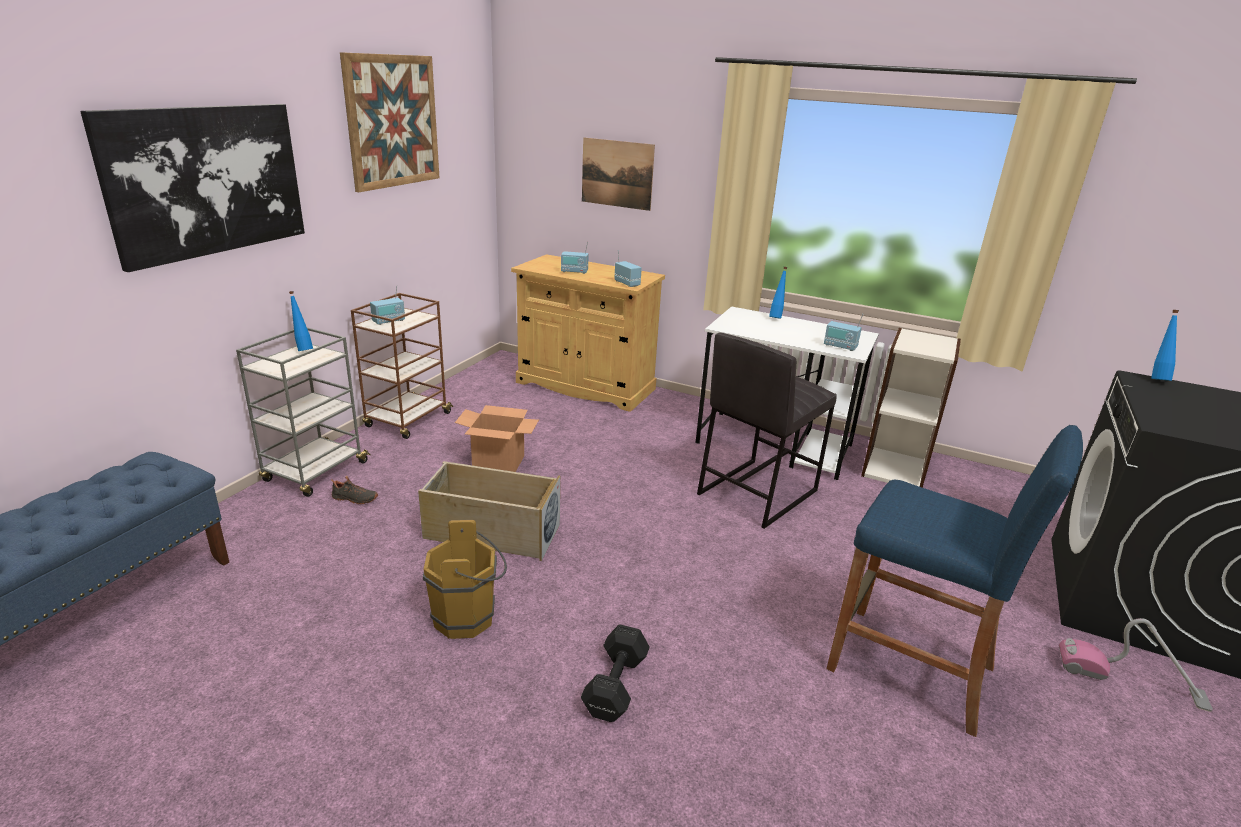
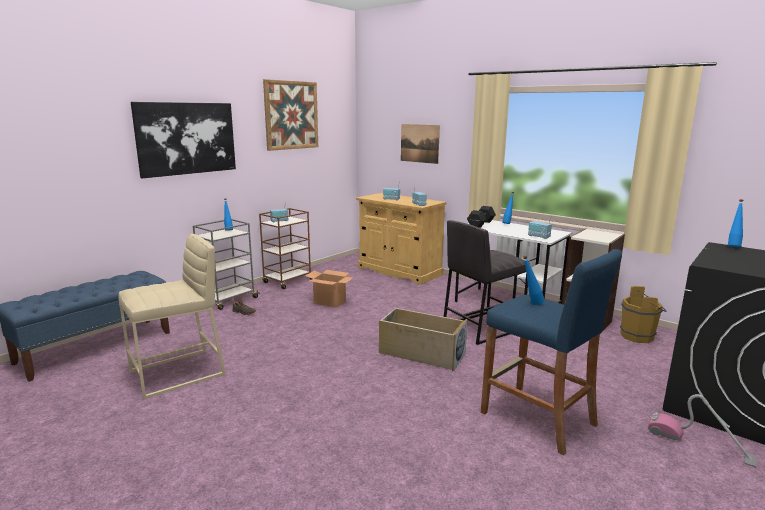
camera: 15 degrees right, 10 degrees down
beige storage box [418,461,560,561] -> beige storage box moved to [379,308,468,372]
brown bucket [423,520,507,639] -> brown bucket moved to [620,286,667,343]
black dumbbell [581,624,650,722] -> black dumbbell moved to [467,206,496,228]
none -> beige stool [118,234,225,399]
none -> blue bottle [523,256,545,305]

